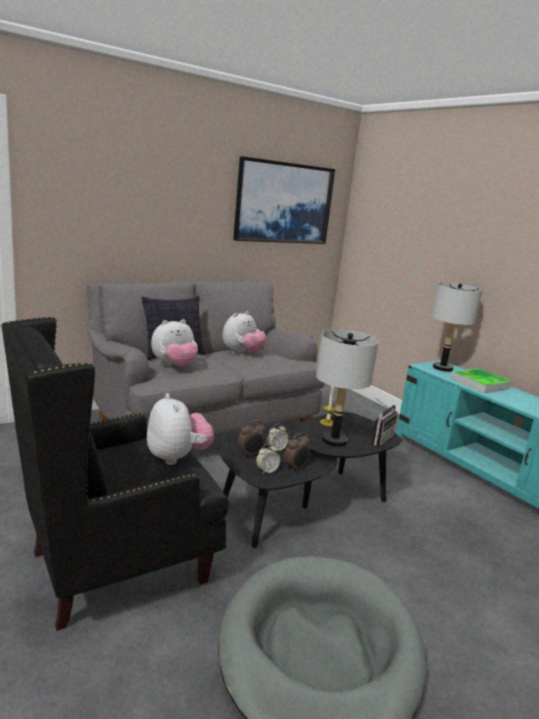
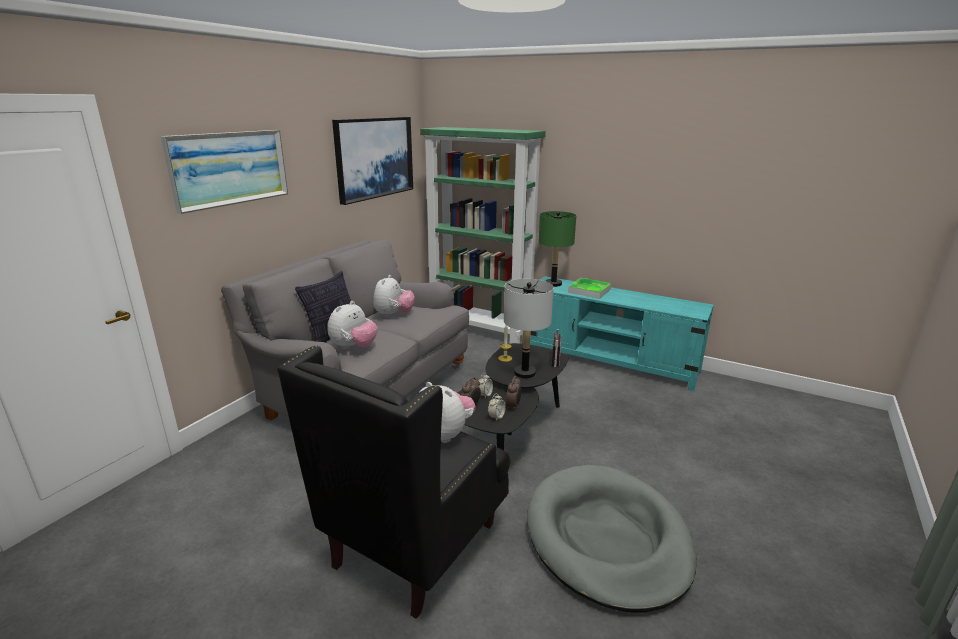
camera: 25 degrees left, 5 degrees up
grey table lamp [432,283,482,372] -> green table lamp [539,211,576,287]
none -> picture [161,130,288,214]
none -> green bookcase [420,127,546,344]

